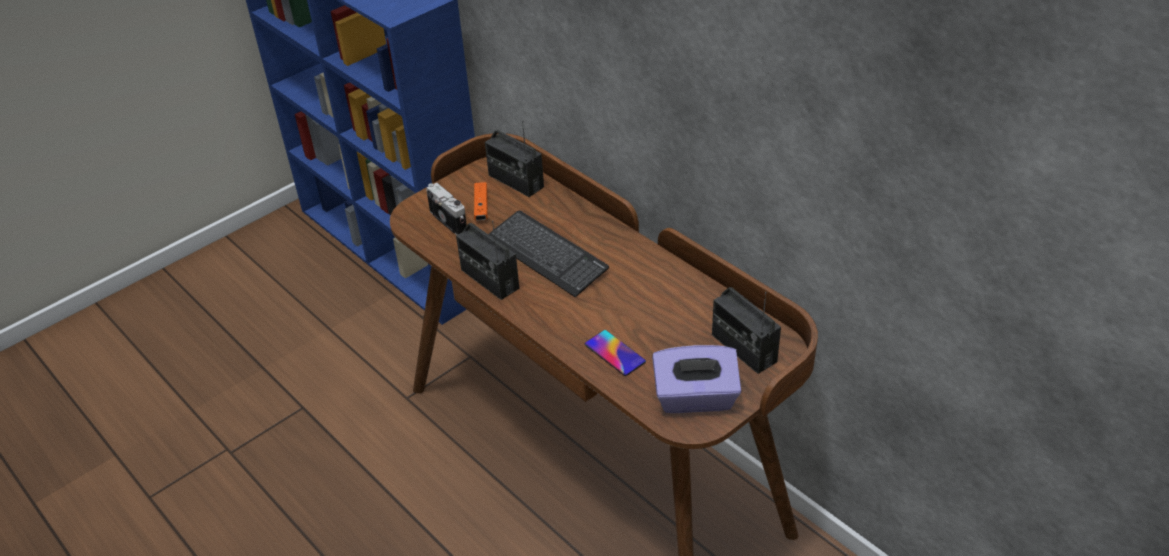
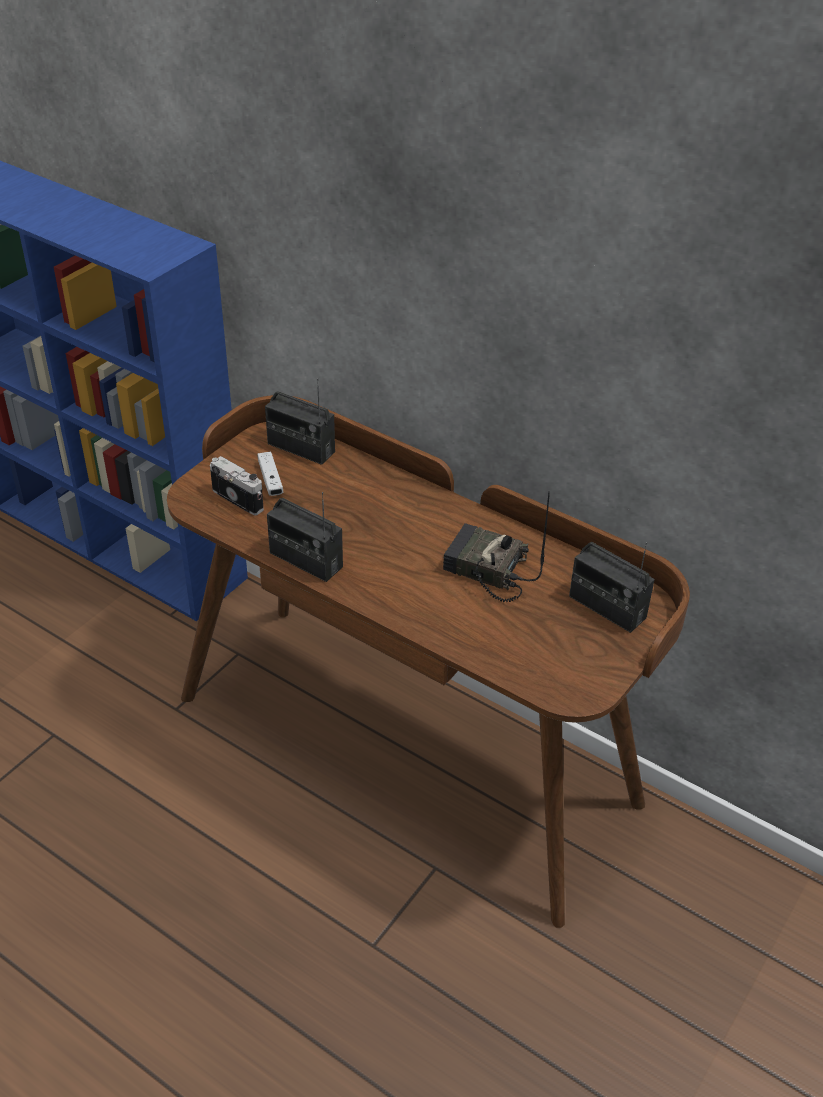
camera: 15 degrees left, 0 degrees up
orange game controller [474,182,488,221] -> white game controller [258,452,284,496]
keyboard [488,210,609,298] -> none
phone [585,330,646,376] -> none
purple tissue box [652,345,742,413] -> none
none -> radio [443,491,550,603]

